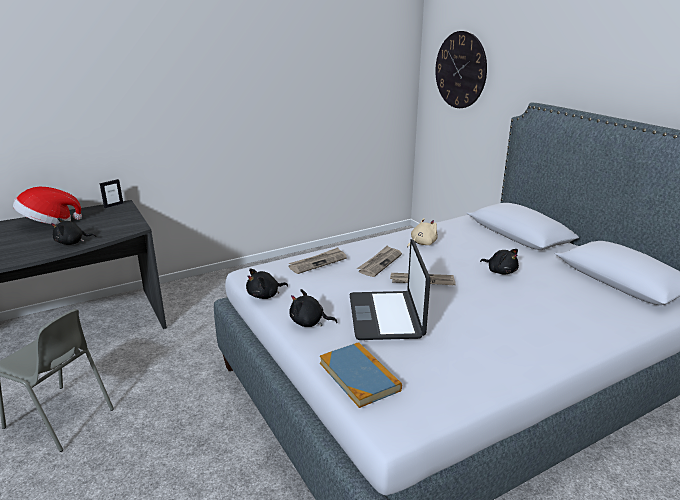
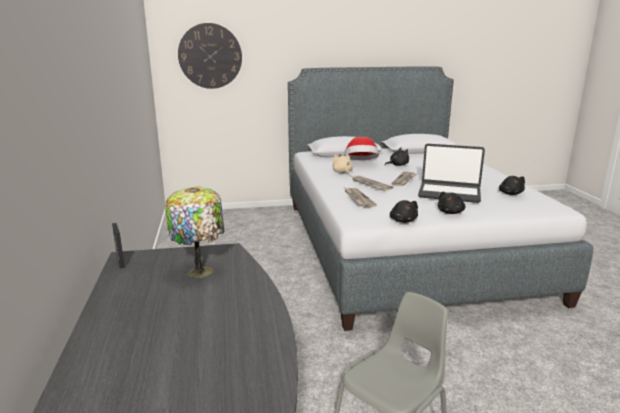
camera: 70 degrees left, 5 degrees down
hat [13,187,82,225] -> hat moved to [344,137,379,160]
black plush toy [51,218,97,245] -> black plush toy moved to [499,176,525,195]
book [320,342,402,408] -> none
none -> table lamp [165,186,224,278]

